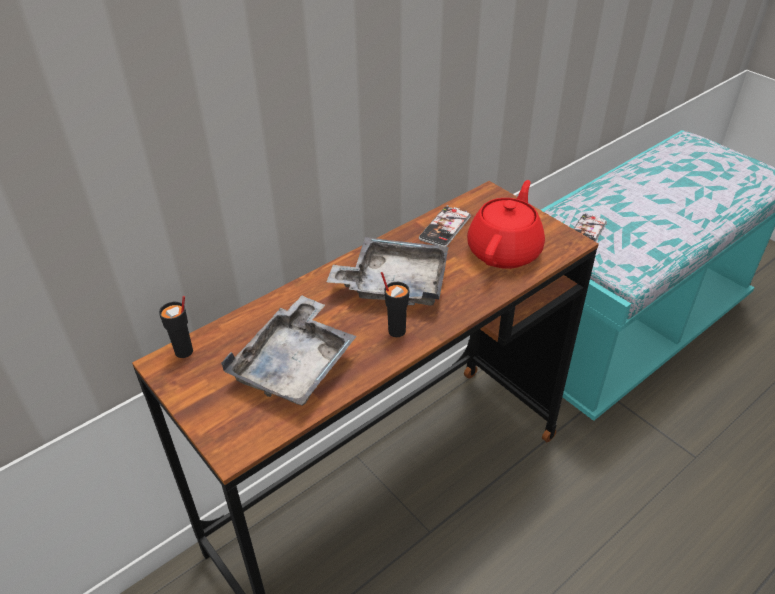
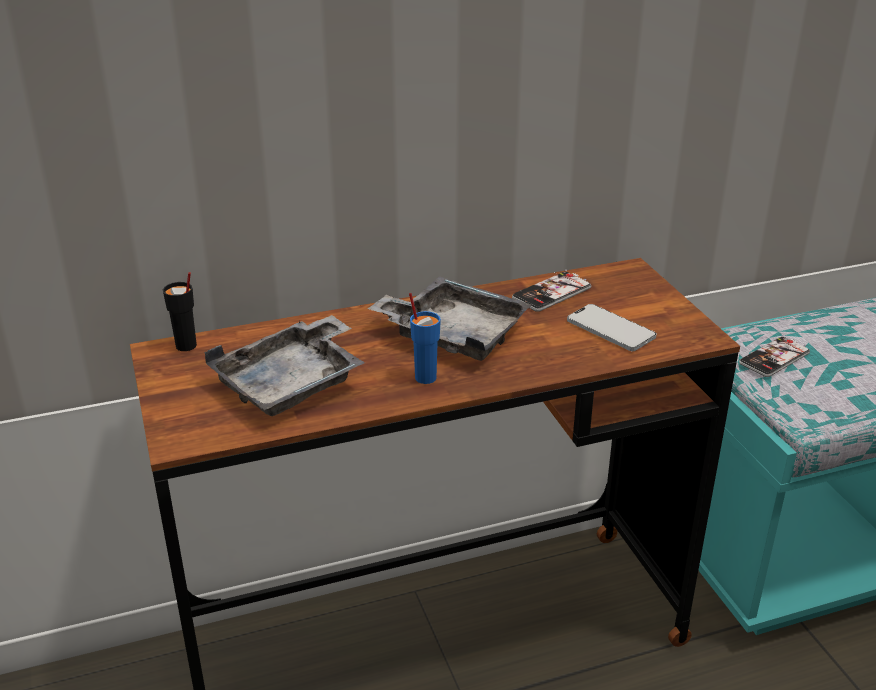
camera: 20 degrees right, 10 degrees down
black cup [381,272,410,337] -> blue cup [409,293,441,384]
red teapot [467,180,545,269] -> phone [567,304,657,351]

